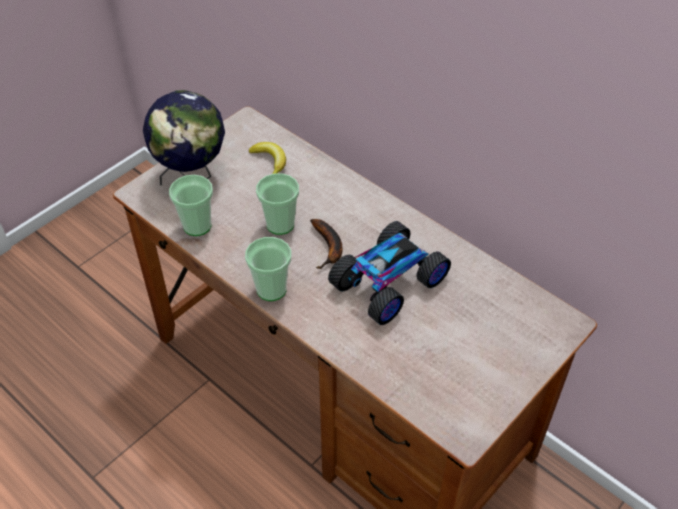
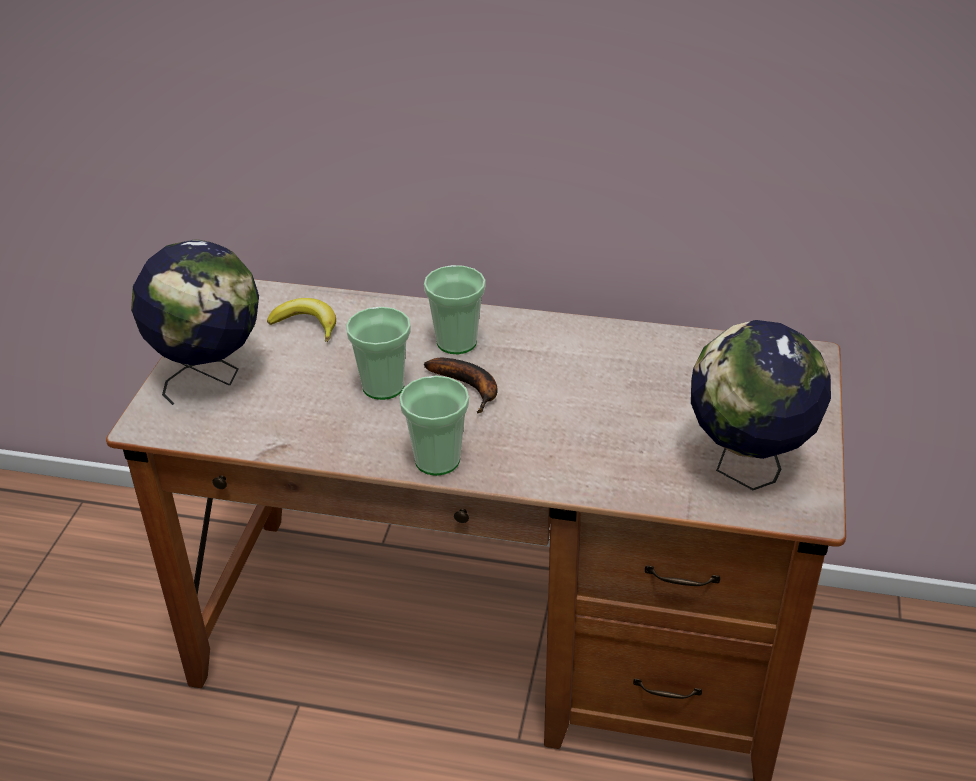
camera: 30 degrees left, 10 degrees down
cup [169,175,213,236] -> cup moved to [424,265,486,354]
toy car [328,221,451,325] -> none
none -> globe [691,320,831,490]

